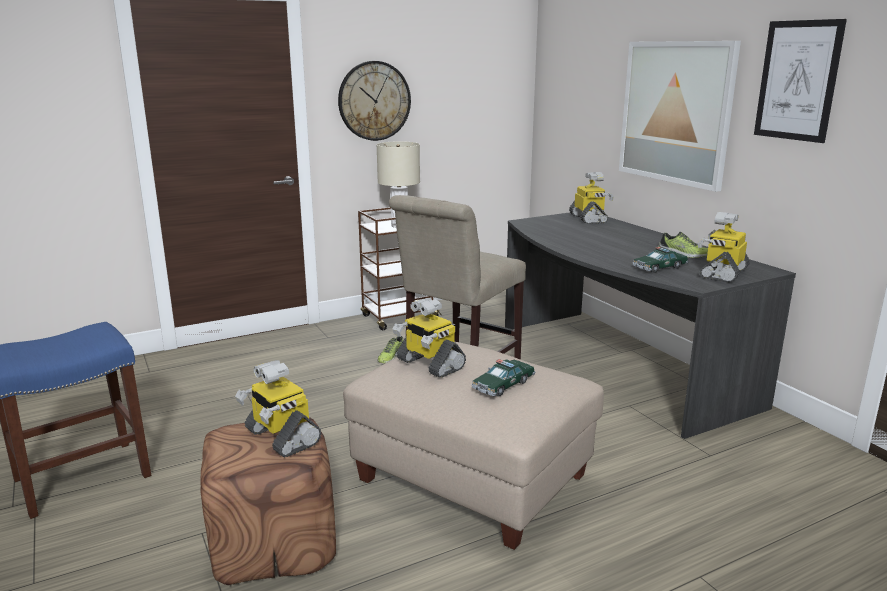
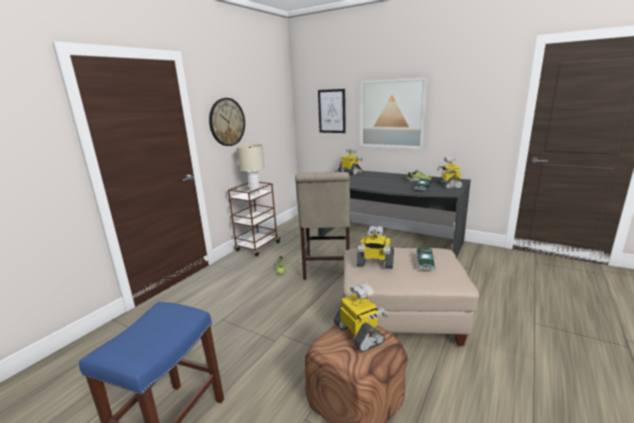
camera: 30 degrees left, 0 degrees up
toy robot [235,360,321,457] -> toy robot turned 135 degrees counterclockwise [334,283,389,352]
picture [754,19,847,143] -> picture moved to [318,89,346,133]

